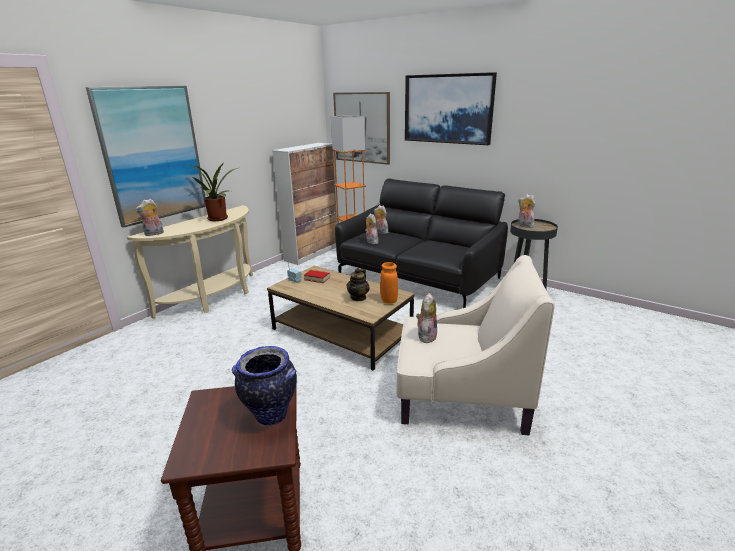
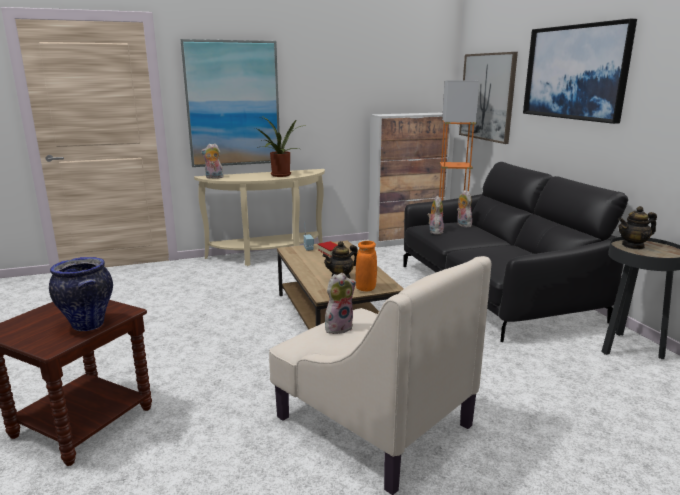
camera: 35 degrees right, 5 degrees down
plush toy [518,194,535,228] -> teapot [618,206,657,249]

